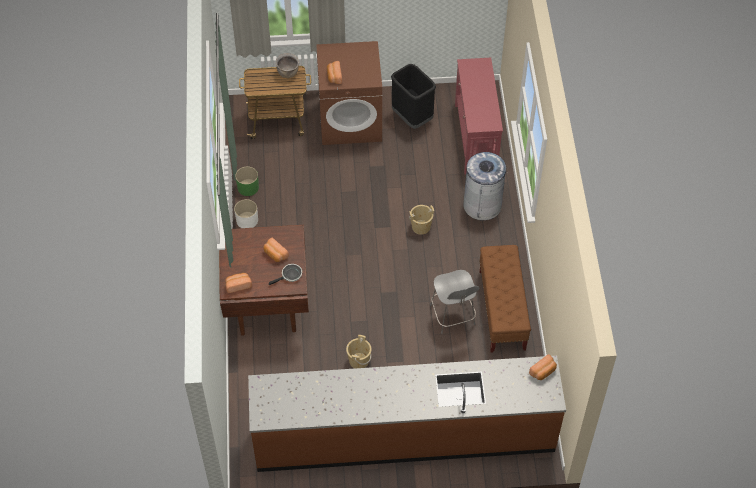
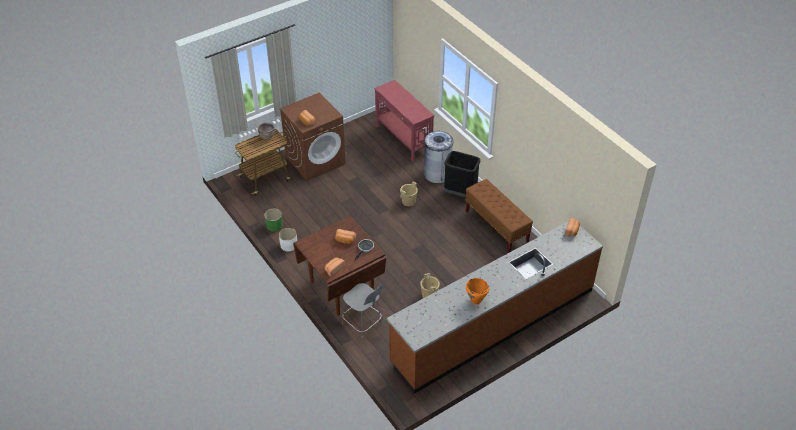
camera: 30 degrees left, 10 degrees down
black trash can [391,64,436,129] -> black trash can moved to [444,151,480,197]
grey chair [430,270,479,334] -> grey chair moved to [342,283,384,339]
none -> orange cooking pot [466,278,489,304]

